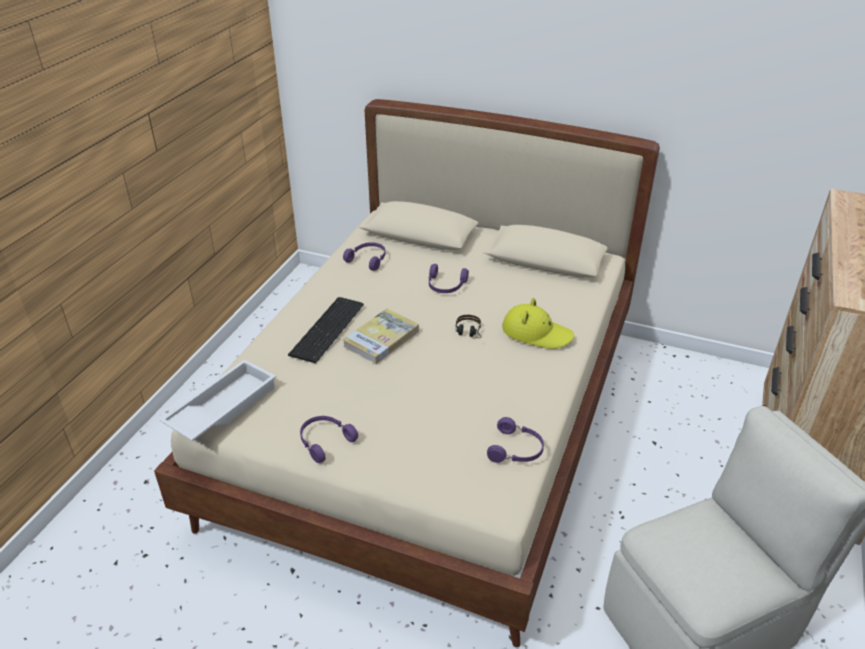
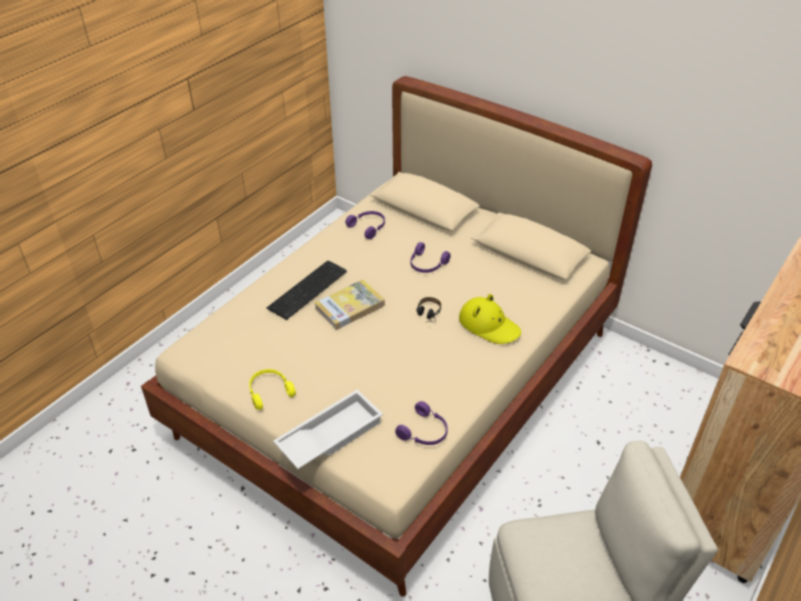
camera: 15 degrees right, 5 degrees up
white tray [160,359,276,441] -> white tray moved to [273,390,383,469]
purple headphones [300,416,358,463] -> yellow headphones [249,369,296,410]

